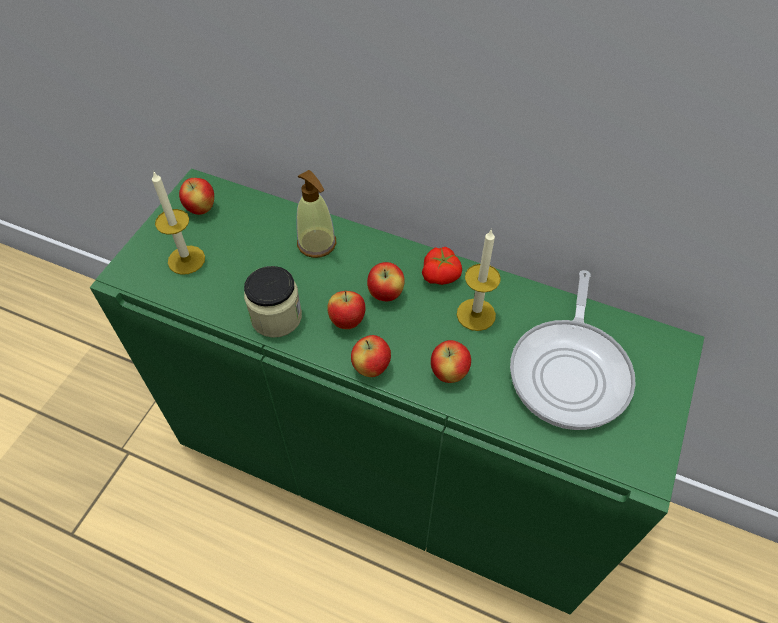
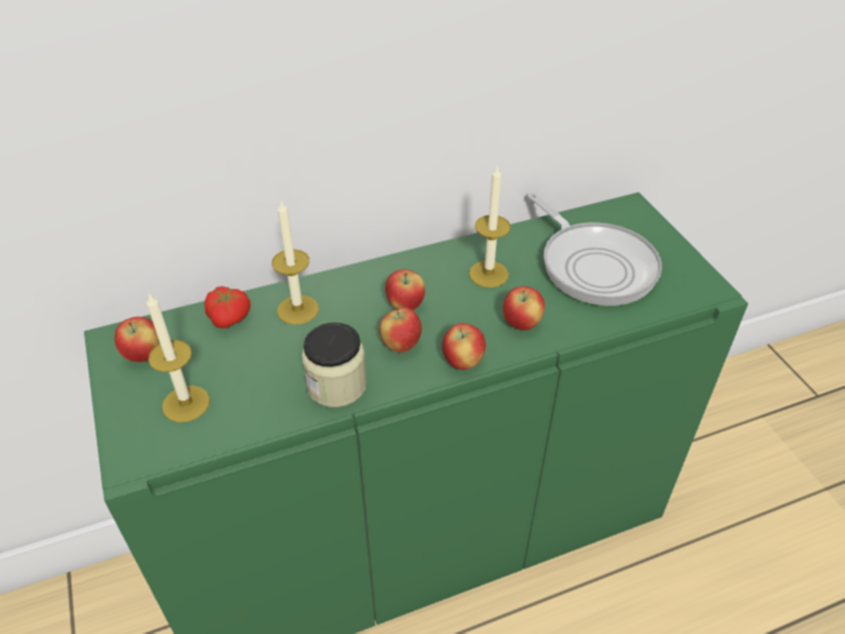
camera: 45 degrees left, 10 degrees down
soap dispenser [296,170,336,258] -> candle [272,201,319,325]
tomato [422,247,462,285] -> tomato moved to [204,286,250,328]

